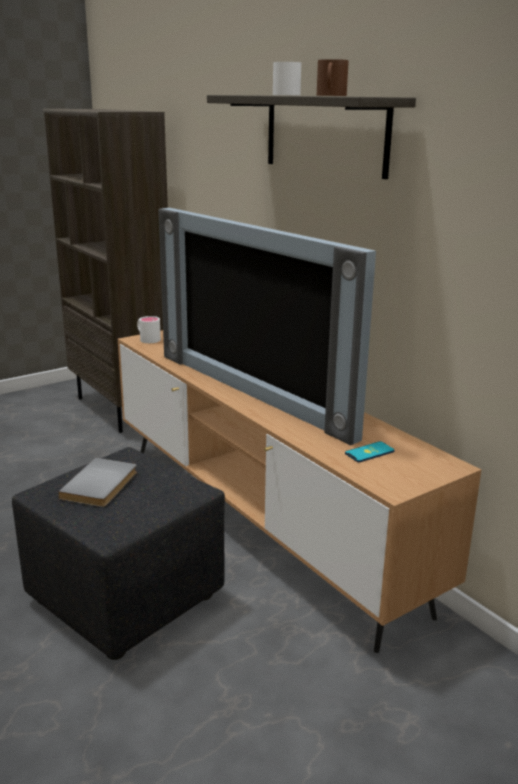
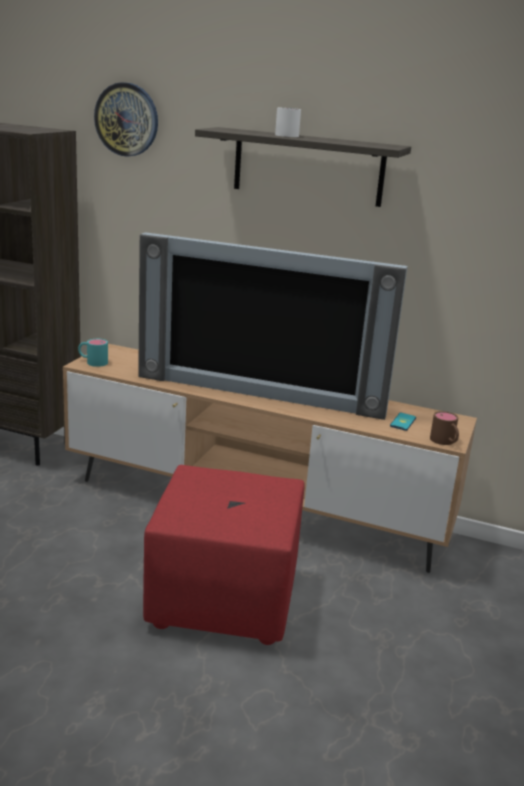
camera: 35 degrees left, 0 degrees up
black ottoman [12,447,225,660] -> red ottoman [143,465,305,645]
grey book [58,458,137,507] -> none
white mug [137,316,161,343] -> turquoise mug [78,339,108,367]
brown mug [317,59,349,96] -> brown mug moved to [430,411,459,445]
none -> wall clock [94,82,158,157]

